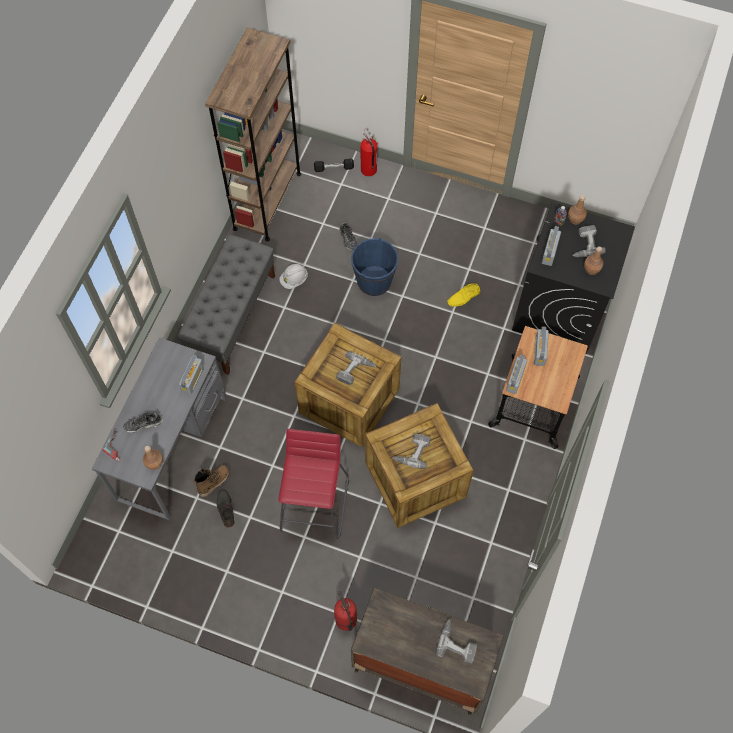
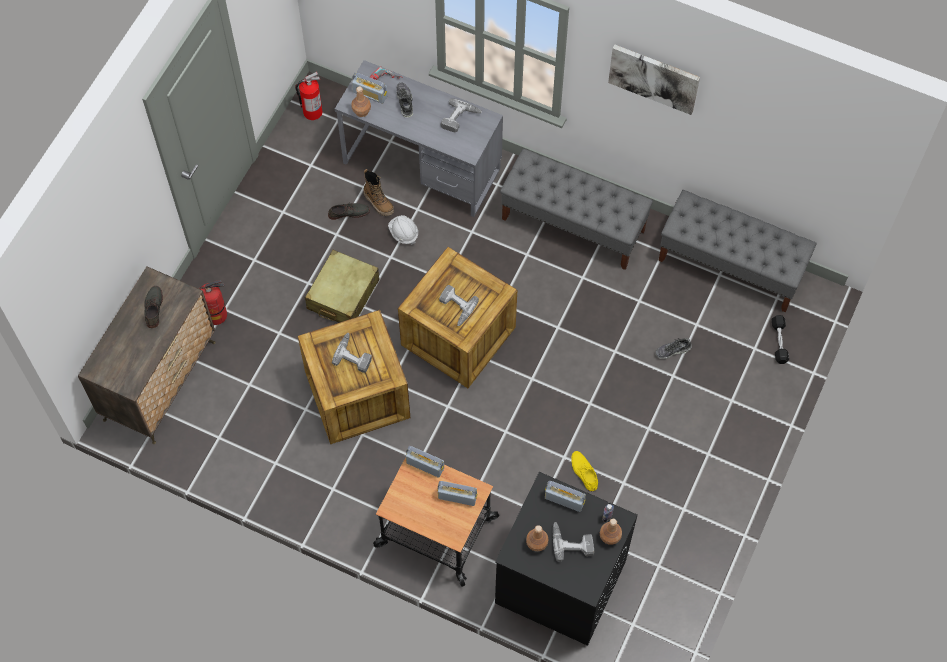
camera: 95 degrees right, 0 degrees up
radio [179,354,204,395] -> radio moved to [352,73,387,104]
brown bookcase [205,27,301,241] -> grey bench [658,190,817,313]
red stool [278,429,349,539] -> beige suitcase [305,250,379,323]
white hard hat [279,264,308,289] -> white hard hat moved to [388,215,418,245]
blue bucket [351,238,399,296] -> none
fire extinguisher [361,129,377,176] -> fire extinguisher moved to [295,72,322,120]
power drill [436,619,477,664] -> power drill moved to [441,98,482,132]
none -> grey shoe [145,286,163,328]
none -> picture [608,45,700,115]

